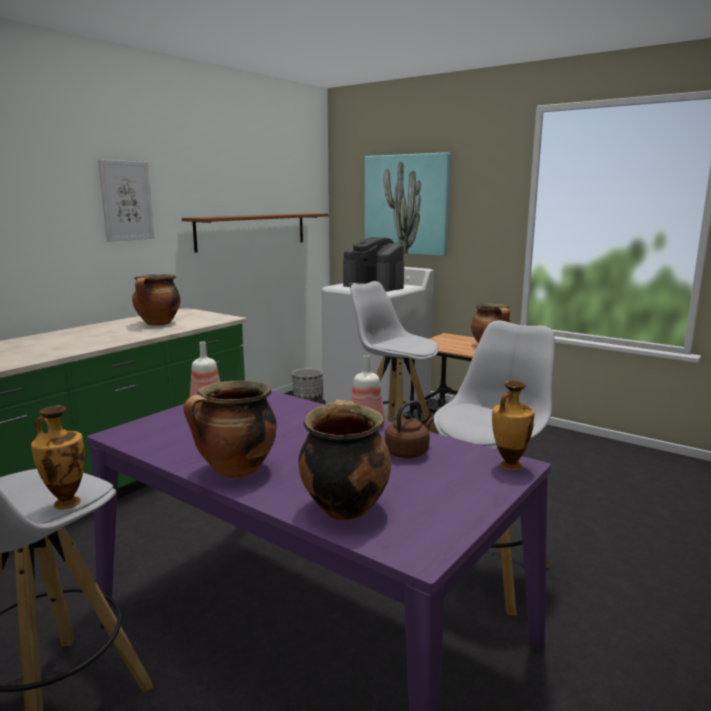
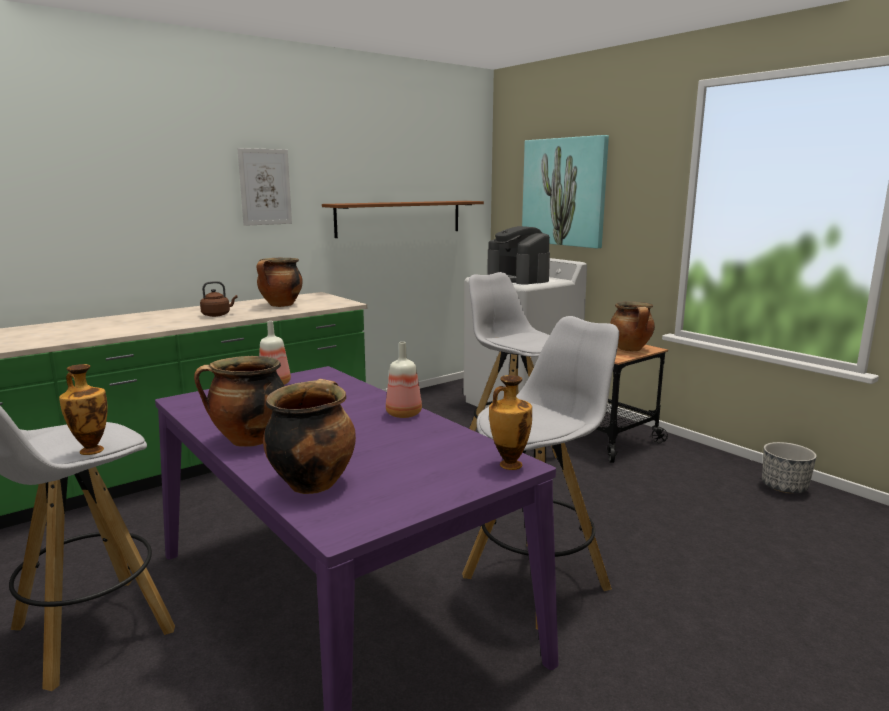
camera: 15 degrees right, 0 degrees up
planter [292,368,323,400] -> planter moved to [762,442,817,493]
brown kettle [385,400,434,458] -> brown kettle moved to [200,281,237,317]

